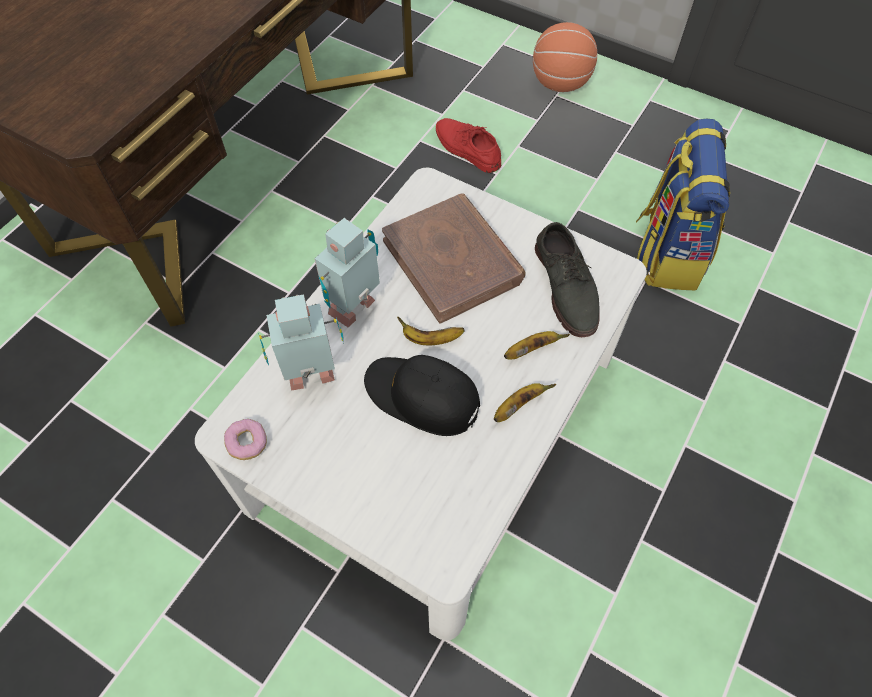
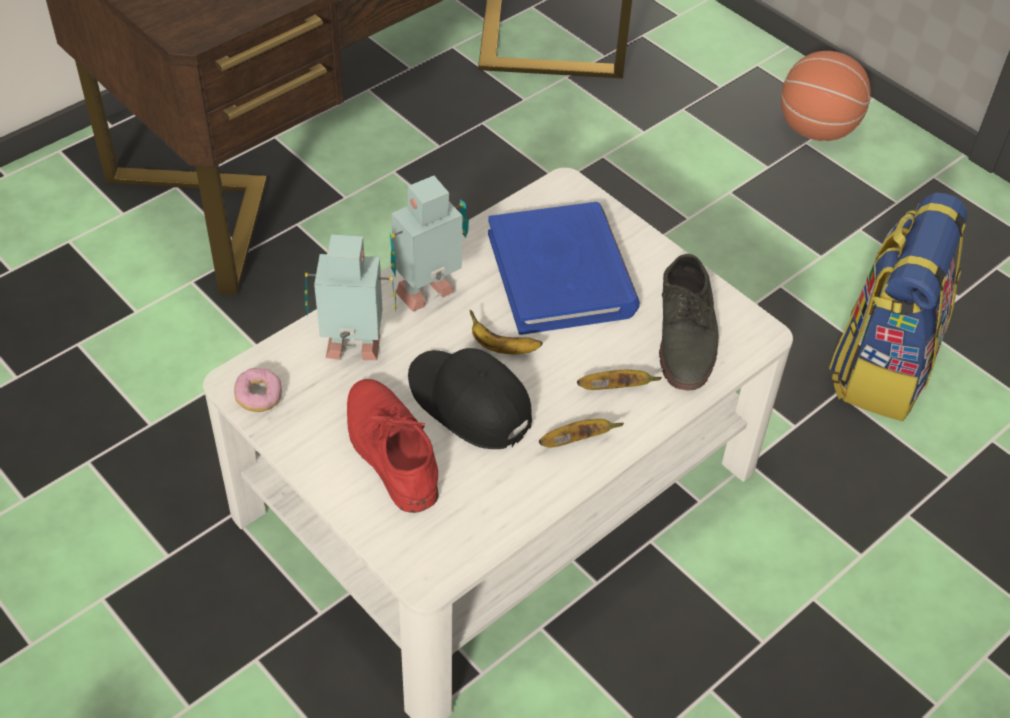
camera: 15 degrees right, 10 degrees down
brown book [382,193,525,324] -> blue book [488,202,640,335]
red shoe [436,118,501,173] -> red shoe moved to [347,379,439,513]

